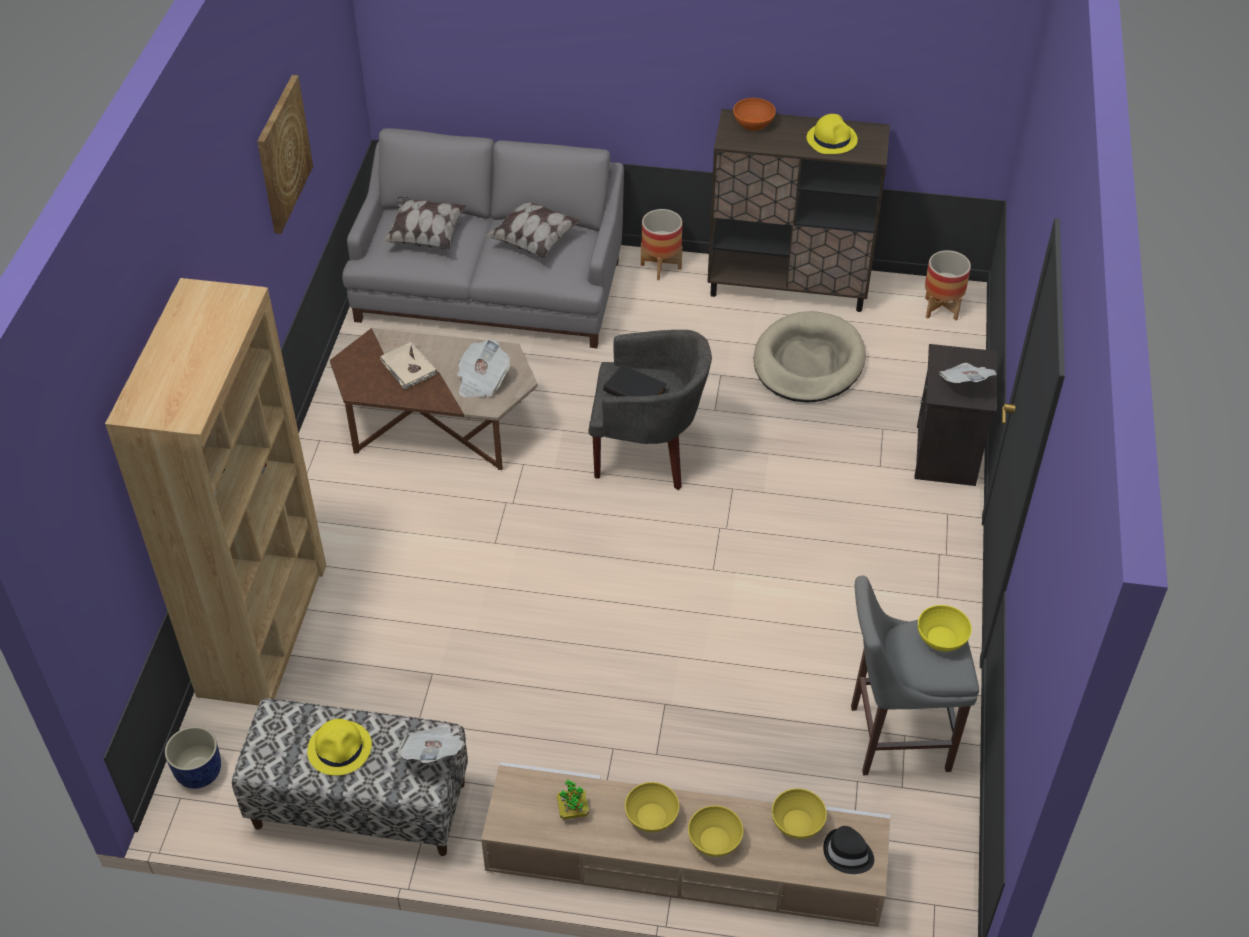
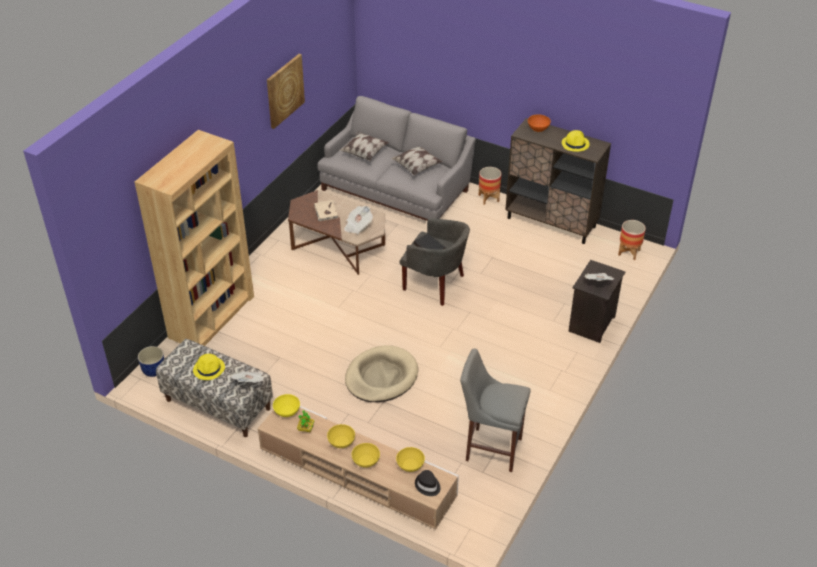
camera: 20 degrees right, 5 degrees down
beige dog bed [754,311,866,403] -> beige dog bed moved to [345,345,418,402]
yellow bowl [918,605,972,652] -> yellow bowl moved to [273,394,300,417]

